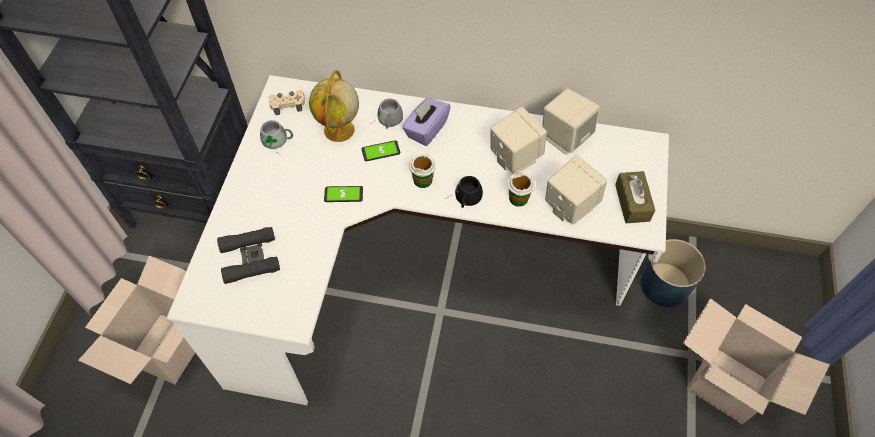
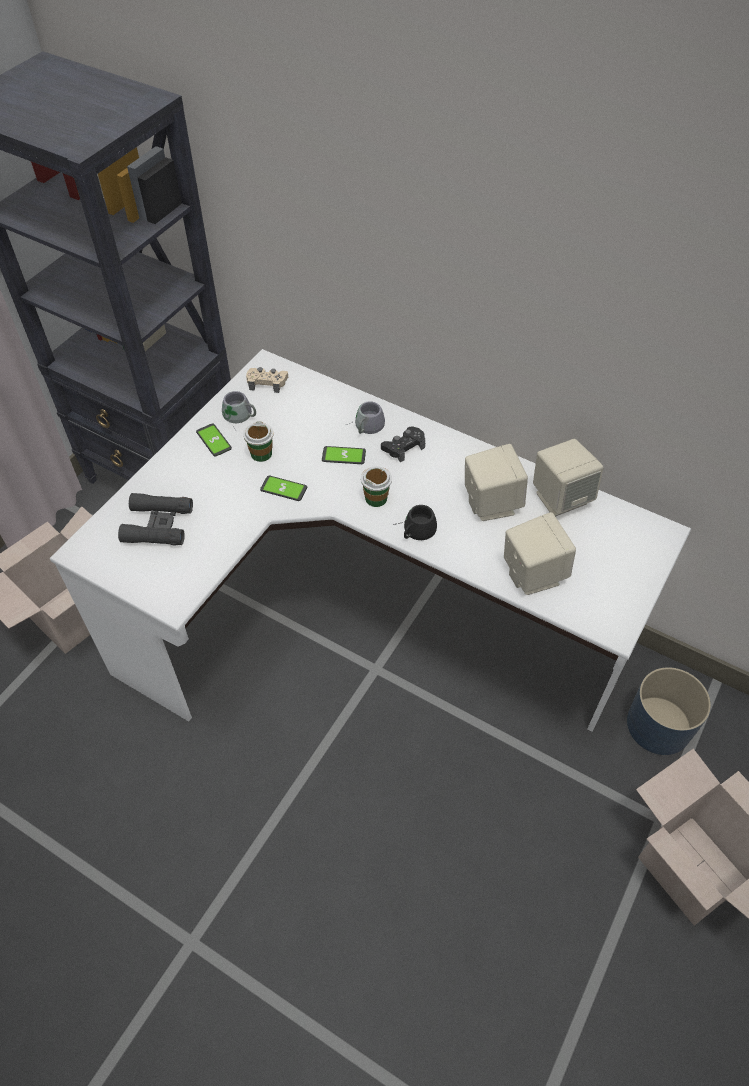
camera: 20 degrees right, 5 degrees down
globe [309,70,359,142] -> none
purple tissue box [402,98,451,146] -> black game controller [381,426,425,463]
cup [508,172,535,207] -> cup moved to [243,421,274,462]
brown tissue box [615,171,655,223] -> none
none -> phone [196,423,232,457]

